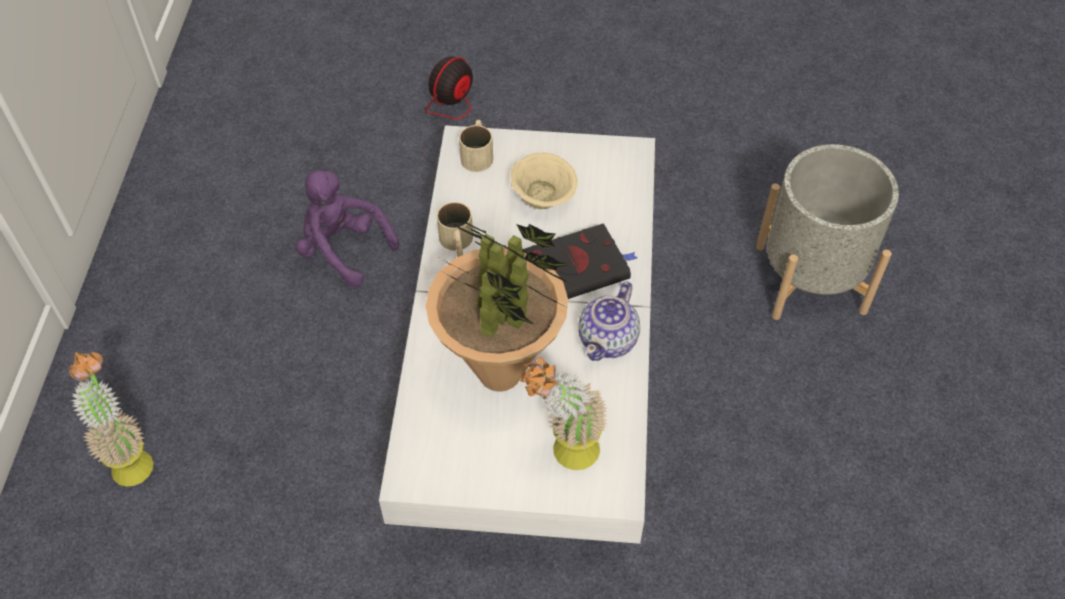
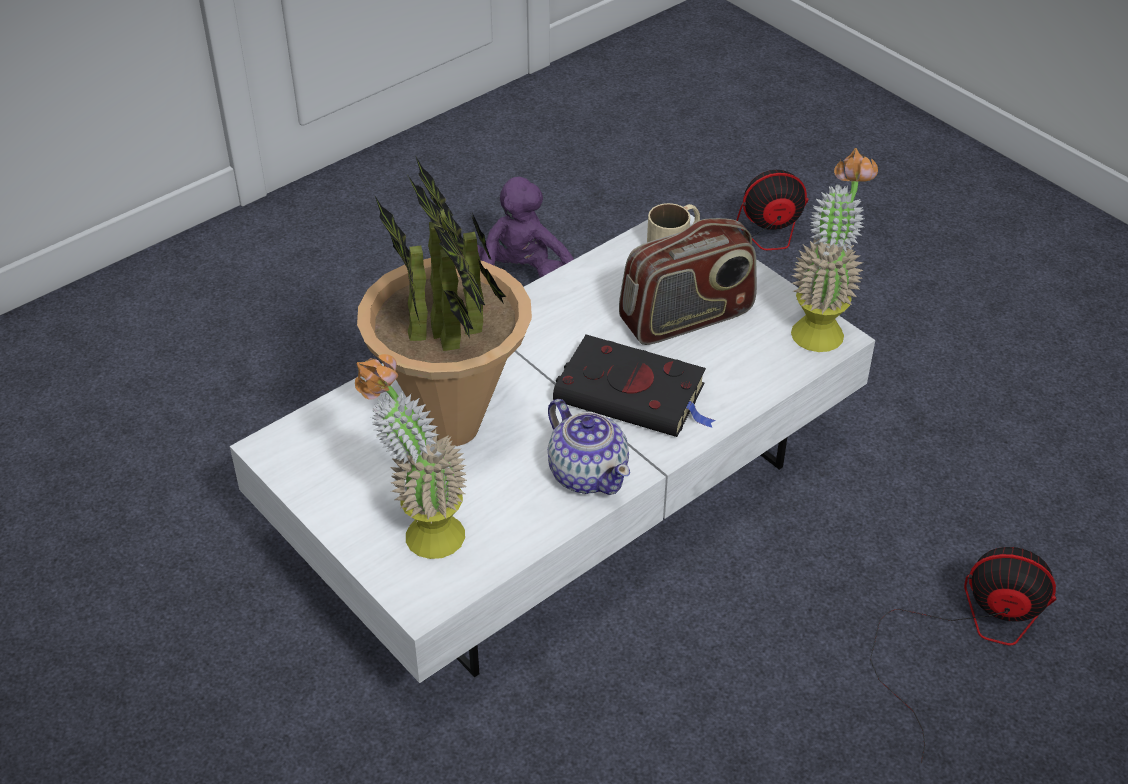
camera: 45 degrees right, 10 degrees down
potted plant [69,352,153,487] -> potted plant moved to [791,148,878,352]
beige mug [437,202,473,257] -> none
beige bowl [510,153,578,209] -> radio [619,218,757,345]
teapot [579,282,640,361] -> teapot turned 105 degrees counterclockwise [548,399,630,495]
grey planter [756,144,899,320] -> fan [870,547,1056,764]

